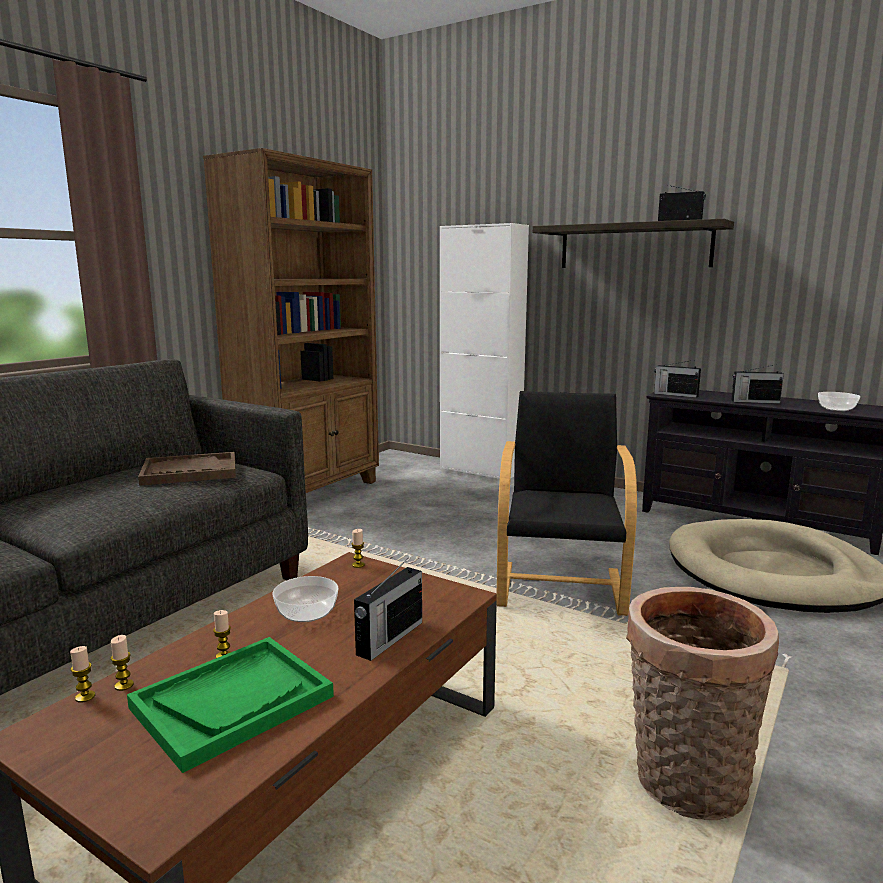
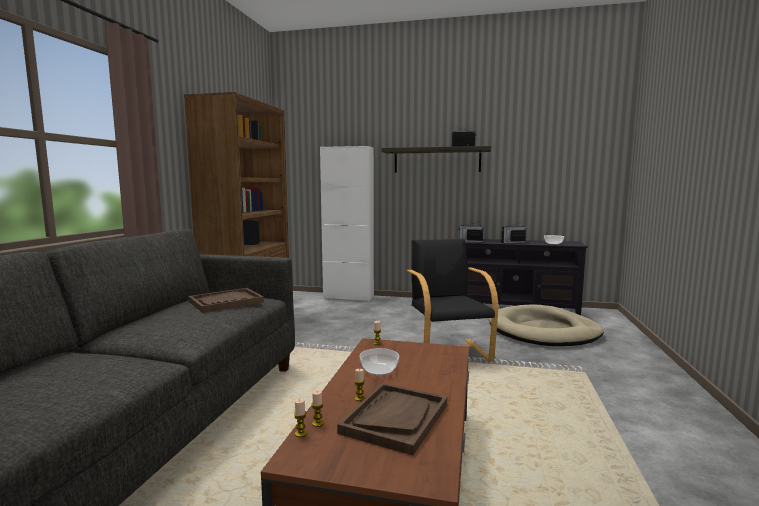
camera: 20 degrees left, 5 degrees down
green tray [127,637,334,773] -> brown tray [337,383,447,456]
radio [354,558,422,661] -> none
basket [626,587,779,820] -> none

